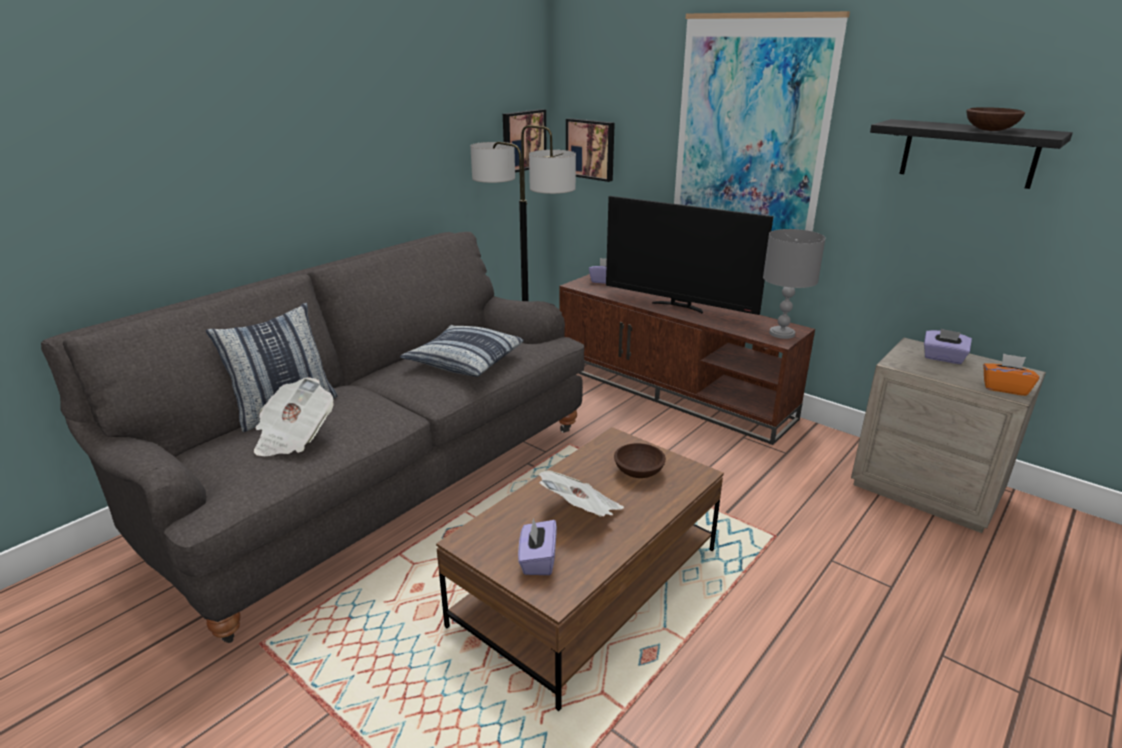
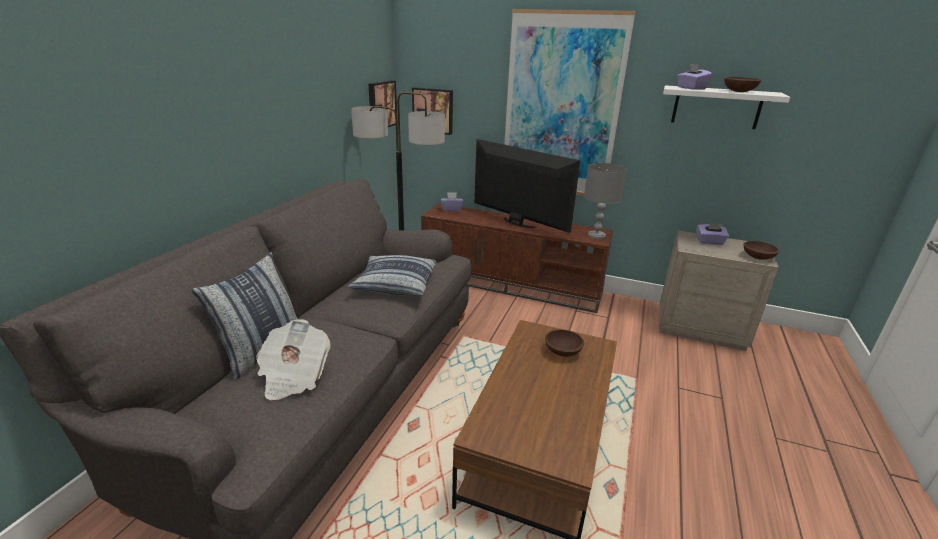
camera: 20 degrees left, 0 degrees up
purple tissue box [518,518,557,575] -> purple tissue box moved to [677,63,713,90]
newspaper [539,470,624,517] -> none
television [606,196,773,315] -> television turned 150 degrees counterclockwise [474,139,580,233]
black shelf [870,119,1073,189] -> white shelf [663,85,790,129]
orange tissue box [983,353,1040,396] -> brown bowl [743,241,779,260]

